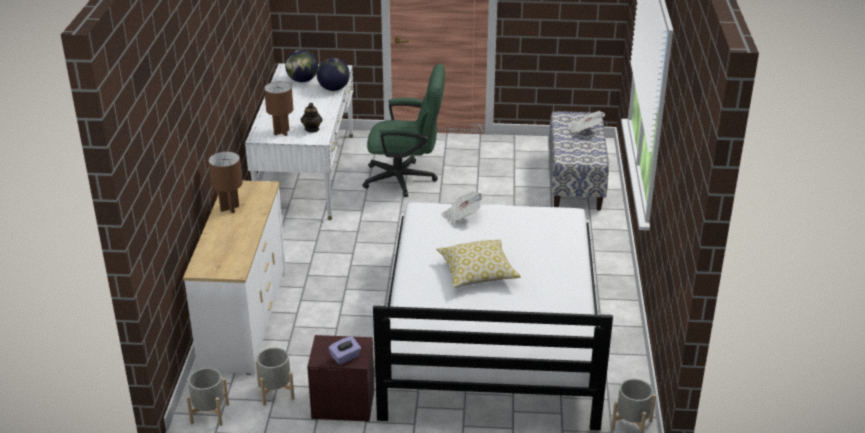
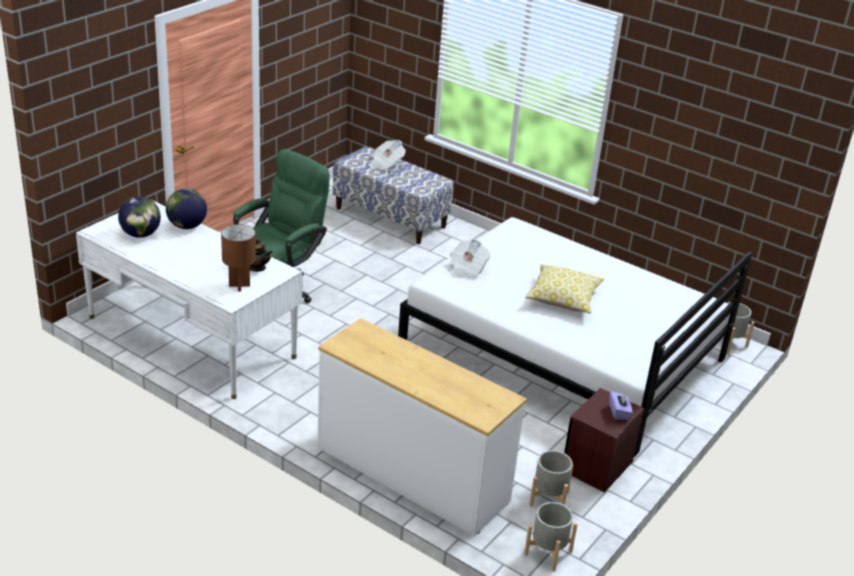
camera: 60 degrees left, 0 degrees up
brown table lamp [208,151,243,213] -> none

